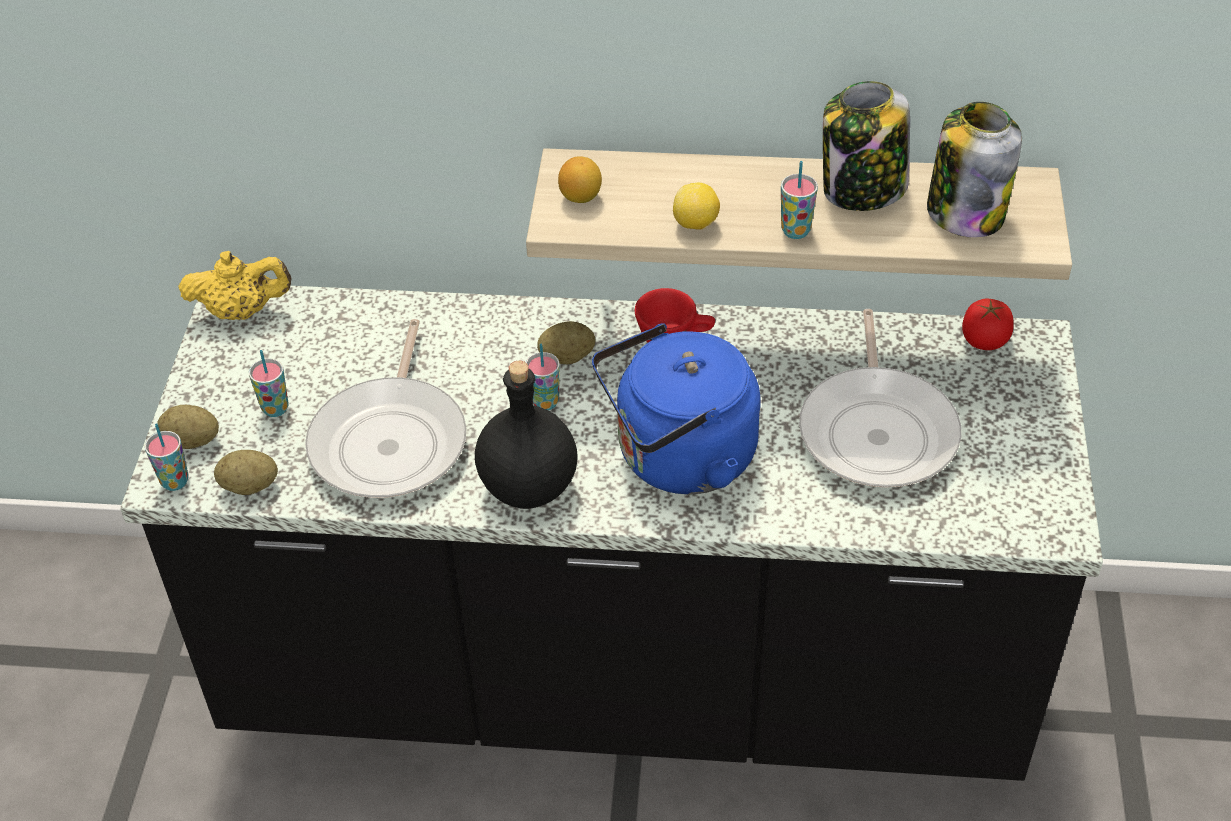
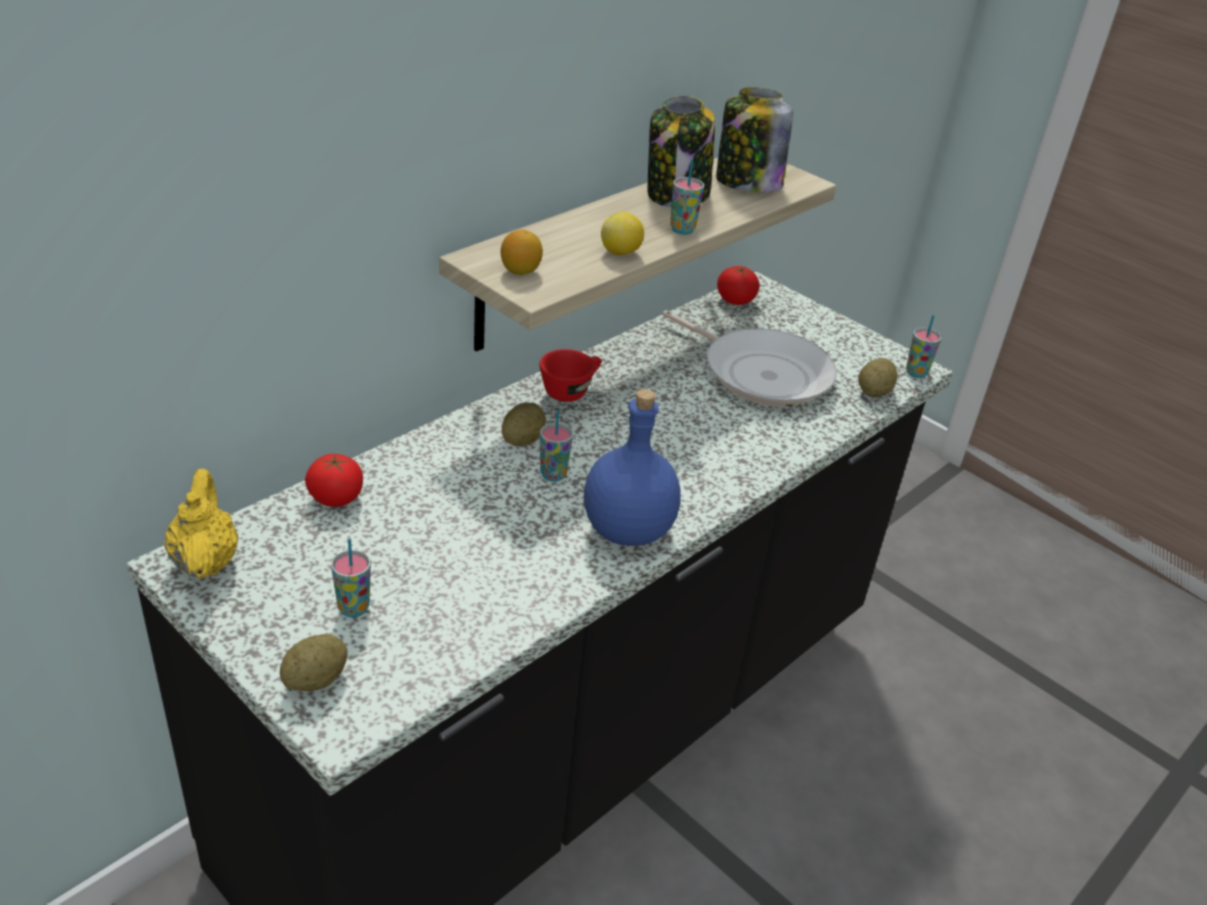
camera: 55 degrees left, 10 degrees down
cup [145,423,189,491] -> cup moved to [906,315,942,378]
yellow teapot [178,251,292,320] -> yellow teapot turned 45 degrees counterclockwise [164,469,238,579]
potato [214,450,278,495] -> potato moved to [858,358,897,397]
frying pan [305,319,467,498] -> none
black bottle [475,361,578,509] -> blue bottle [584,389,681,546]
blue kettle [592,323,761,494] -> none
none -> tomato [305,454,363,507]

